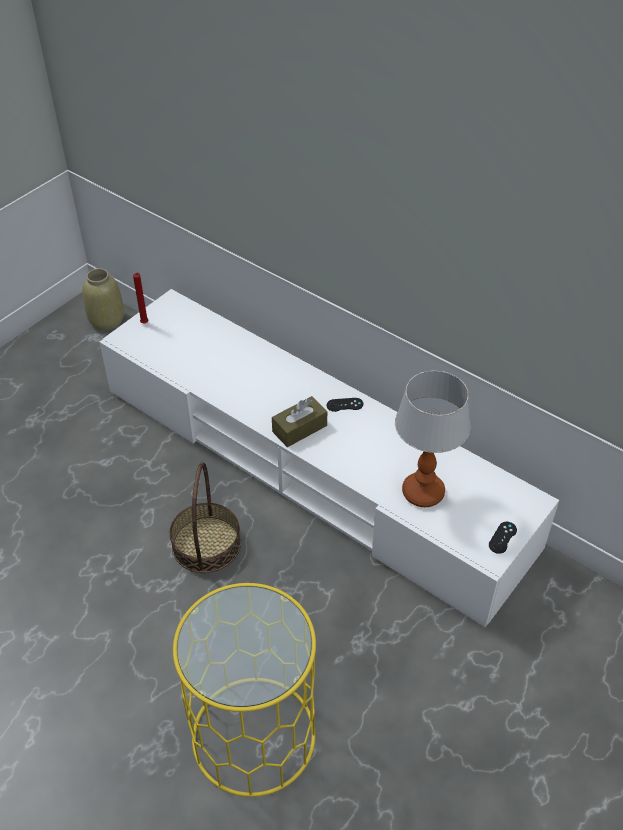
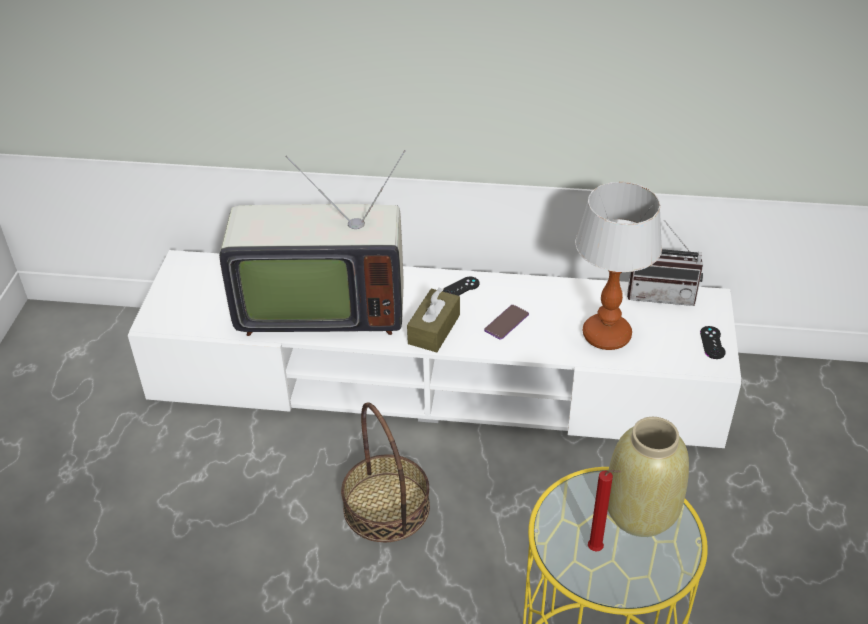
camera: 30 degrees left, 5 degrees down
beige vase [83,268,124,331] -> beige vase moved to [608,417,689,537]
red candle [133,272,149,323] -> red candle moved to [588,469,621,552]
none -> television [219,150,406,336]
none -> phone [484,305,529,340]
none -> radio [627,220,703,306]

